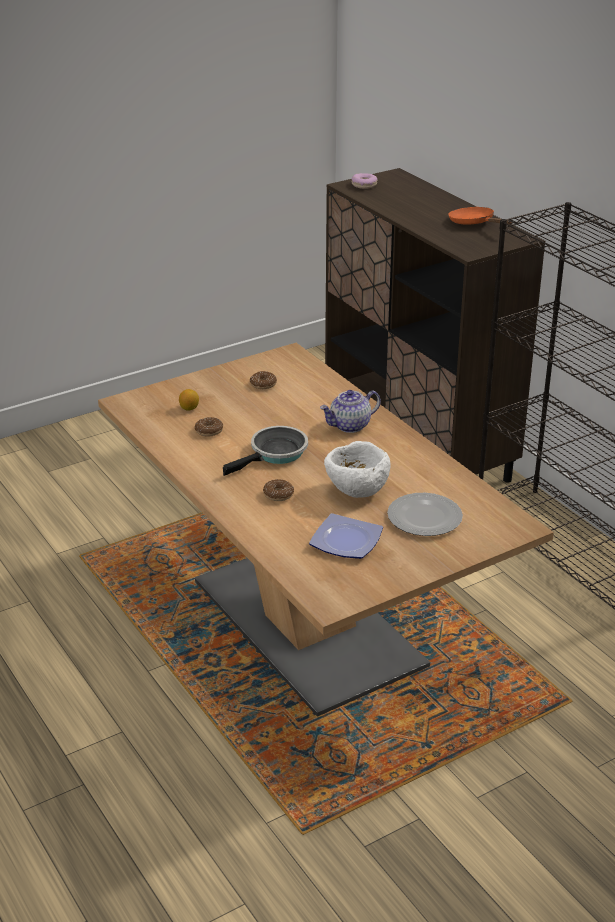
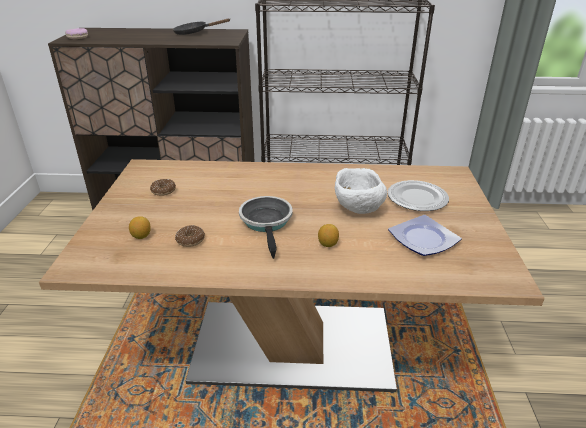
camera: 55 degrees left, 0 degrees up
donut [263,479,294,501] -> lemon [318,224,339,247]
teapot [320,390,381,433] -> none
orange frying pan [448,207,513,224] -> black frying pan [173,18,230,35]

